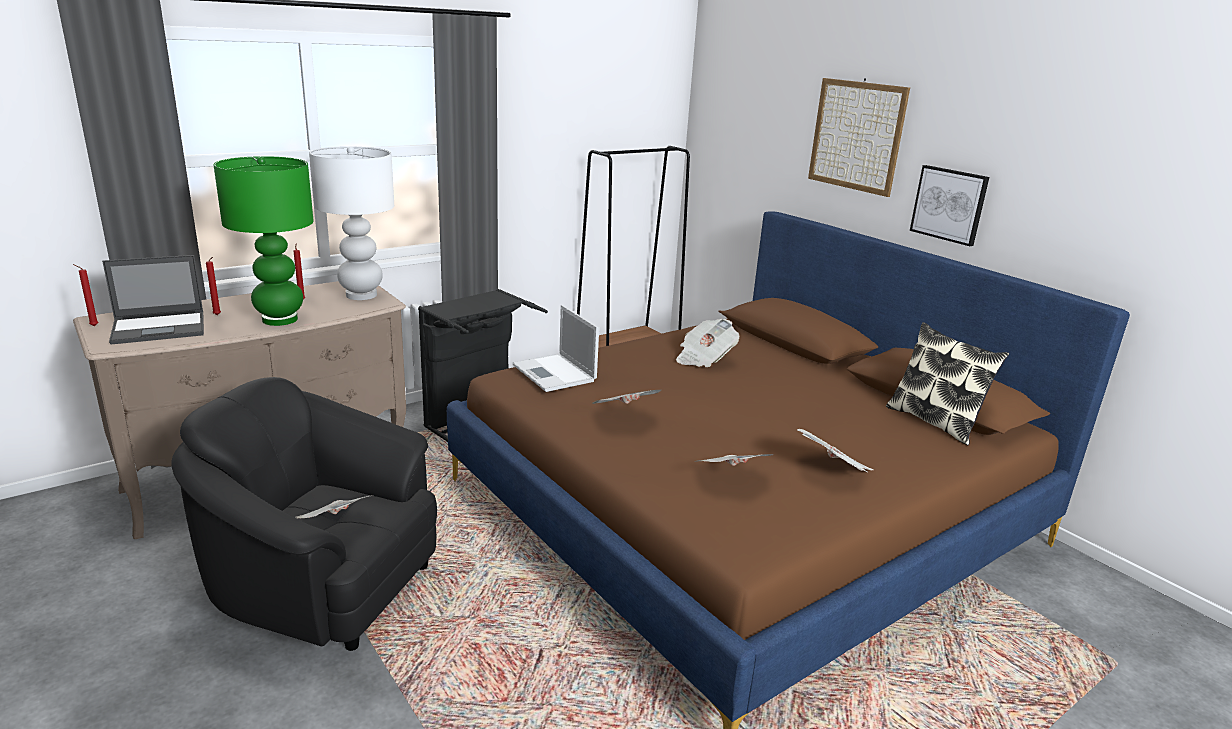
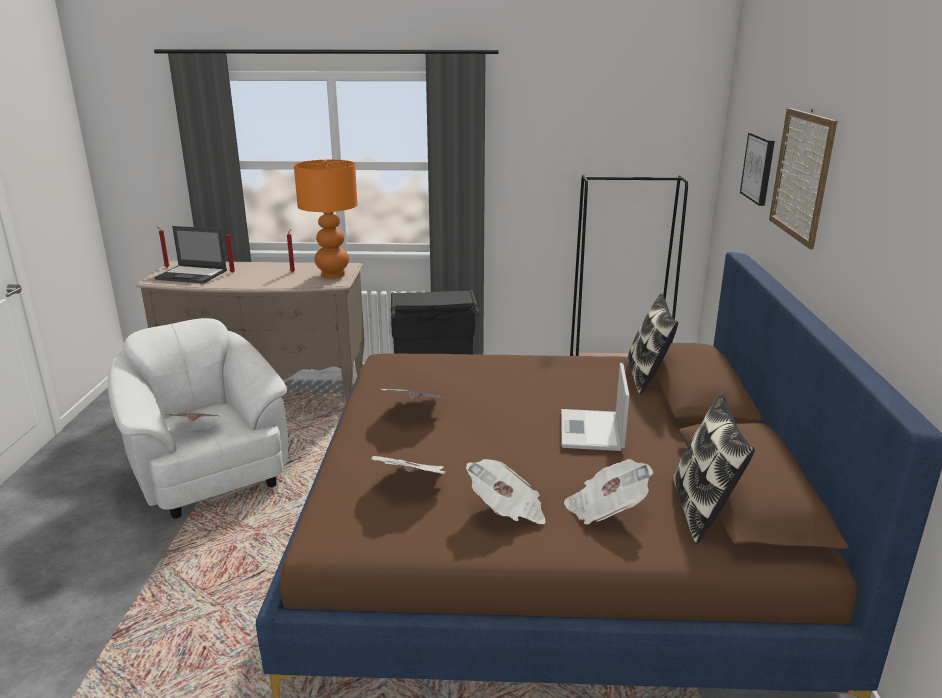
camera: 40 degrees right, 0 degrees up
black armchair [172,377,437,651] -> white armchair [108,318,288,519]
green table lamp [213,156,314,326] -> none
white table lamp [309,146,394,300] -> orange table lamp [294,160,358,279]
laptop [513,305,599,392] -> laptop moved to [561,363,630,451]
newspaper [676,319,739,367] -> newspaper moved to [564,459,653,525]
picture [910,165,989,246] -> picture moved to [740,132,775,206]
none -> pillow [627,294,678,394]

